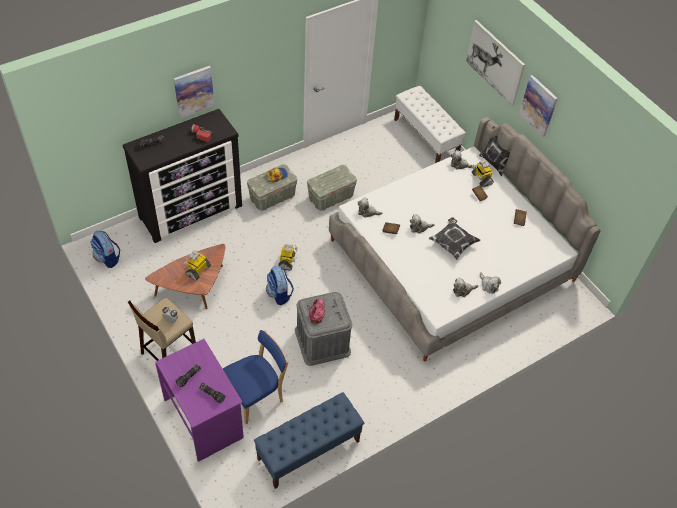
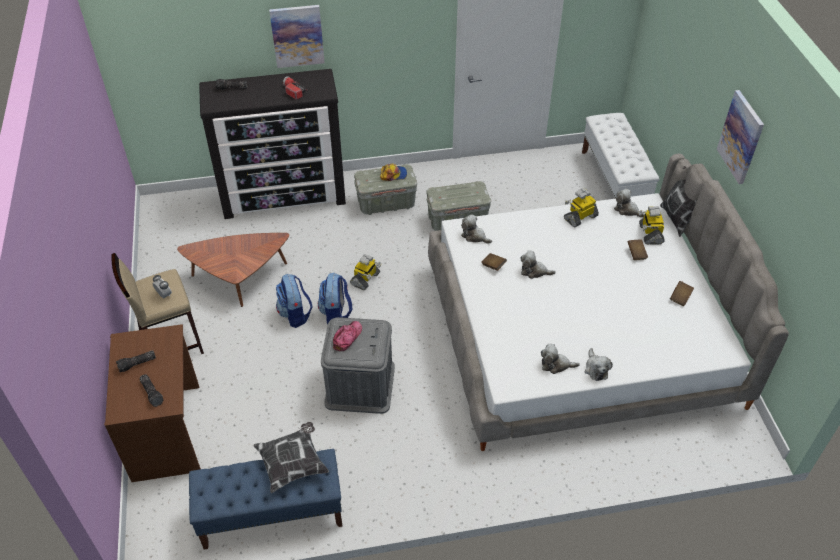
camera: 25 degrees right, 5 degrees down
backpack [90,230,120,268] -> backpack moved to [276,274,313,328]
purple desk [155,339,244,462] -> brown desk [104,324,201,482]
toy robot [183,251,211,281] -> toy robot moved to [564,188,599,227]
blue chair [223,330,289,424] -> none
pillow [429,217,480,260] -> pillow moved to [254,422,329,493]
picture [466,20,525,106] -> none

